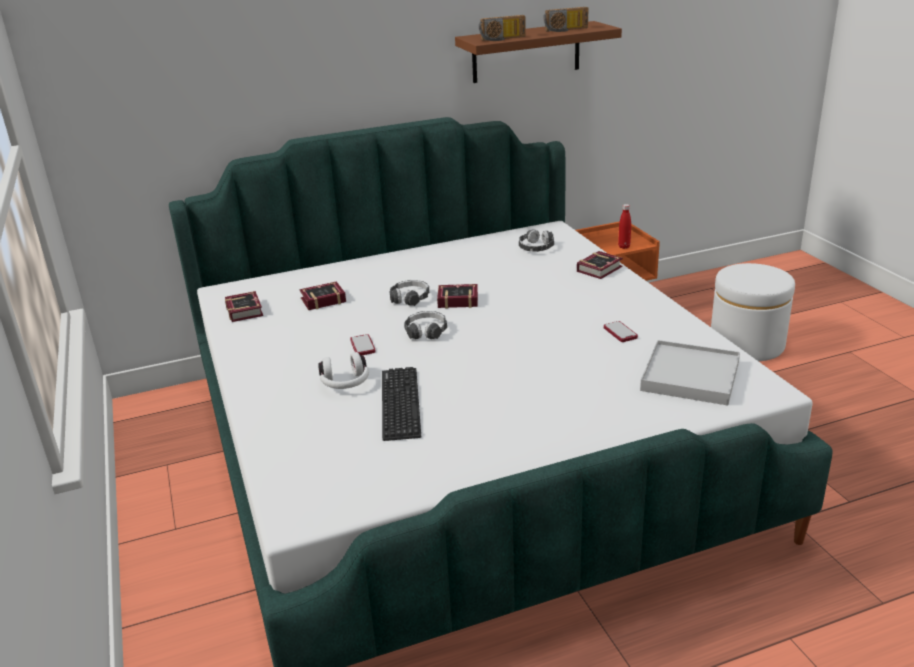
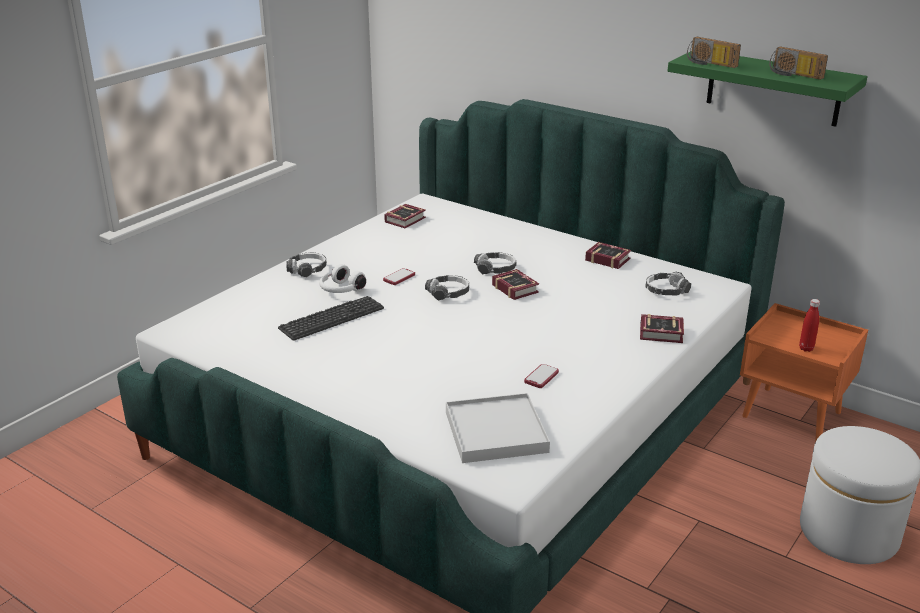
camera: 55 degrees right, 0 degrees up
book [299,281,346,310] -> book moved to [585,242,631,269]
brown shelf [455,21,622,83] -> green shelf [668,51,867,127]
none -> headphones [286,252,327,277]

